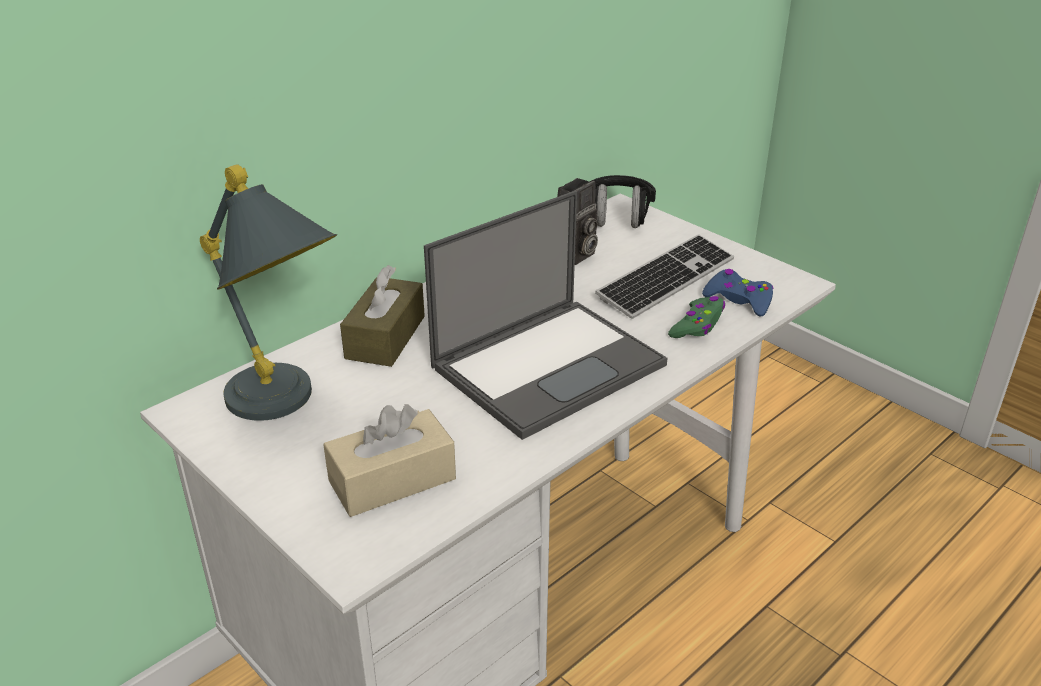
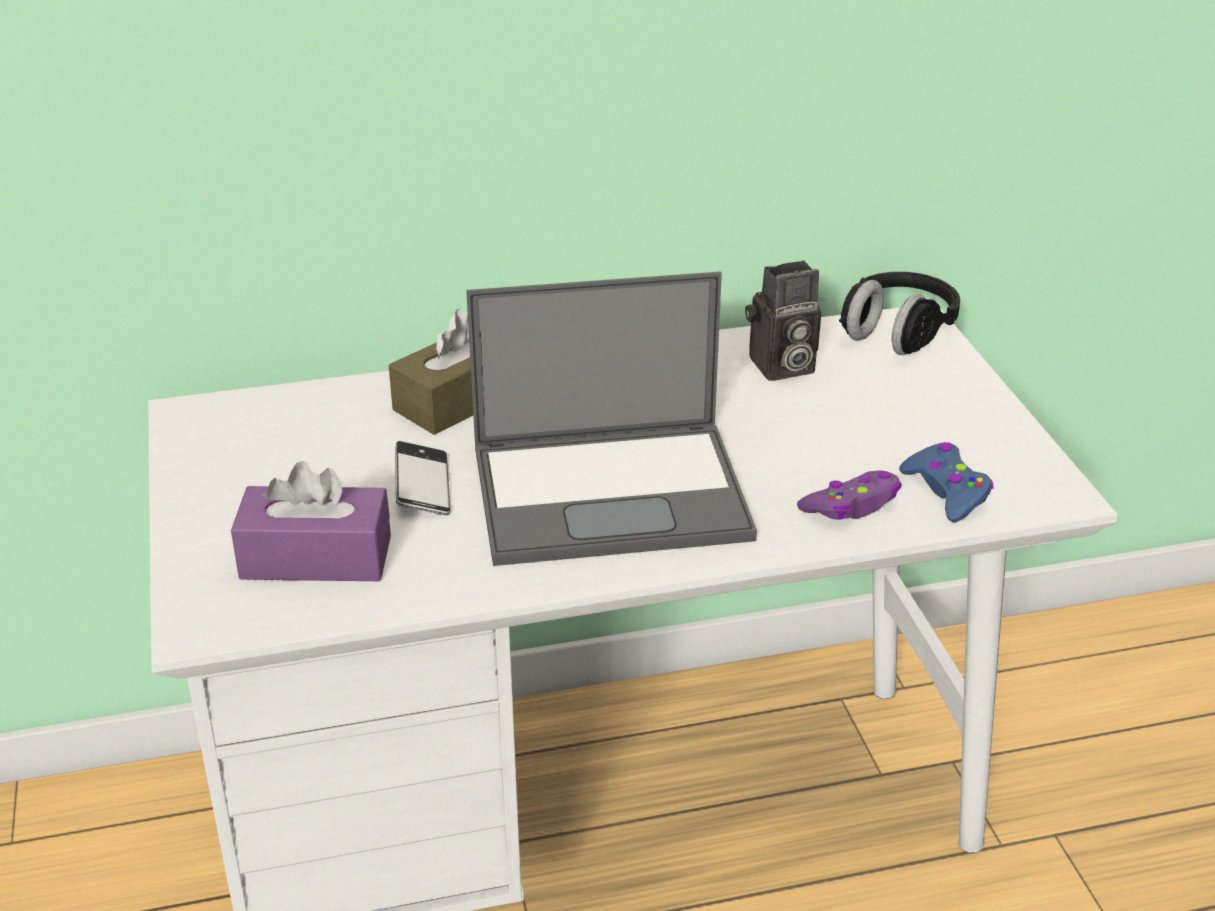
camera: 30 degrees right, 0 degrees up
grey table lamp [200,164,337,421] -> none
beige tissue box [323,404,456,517] -> purple tissue box [231,461,391,581]
keyboard [595,234,734,319] -> none
green game controller [668,296,725,338] -> purple game controller [797,470,902,520]
none -> phone [395,441,450,515]

